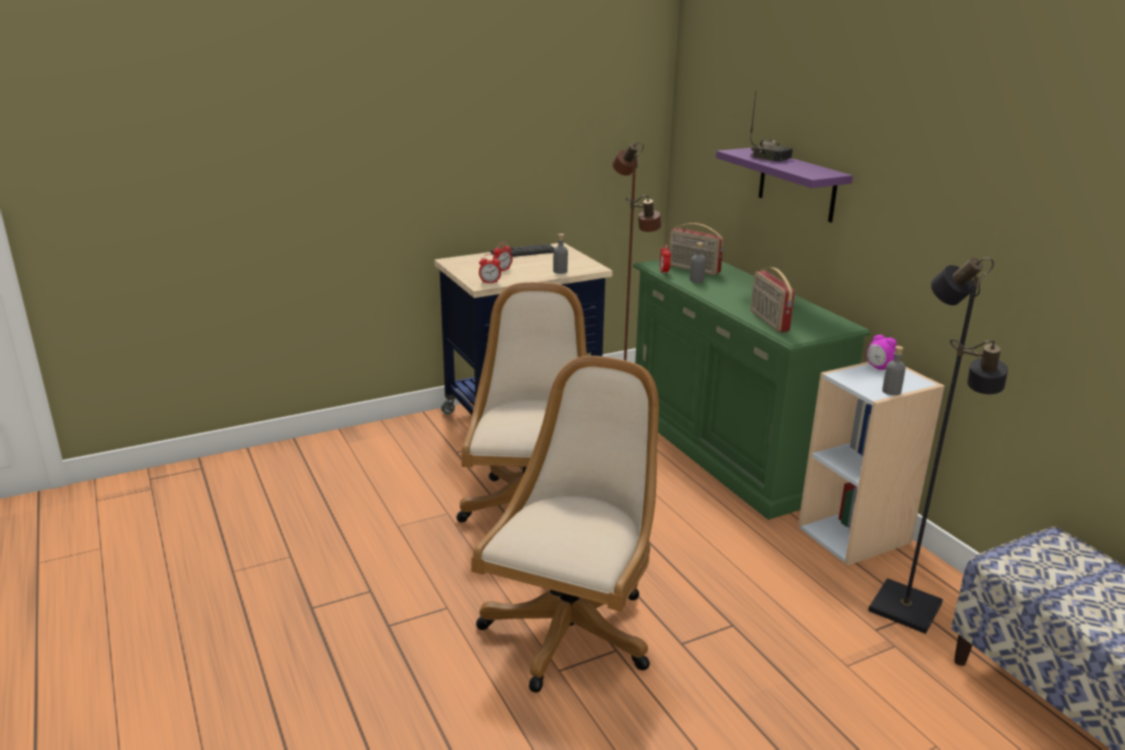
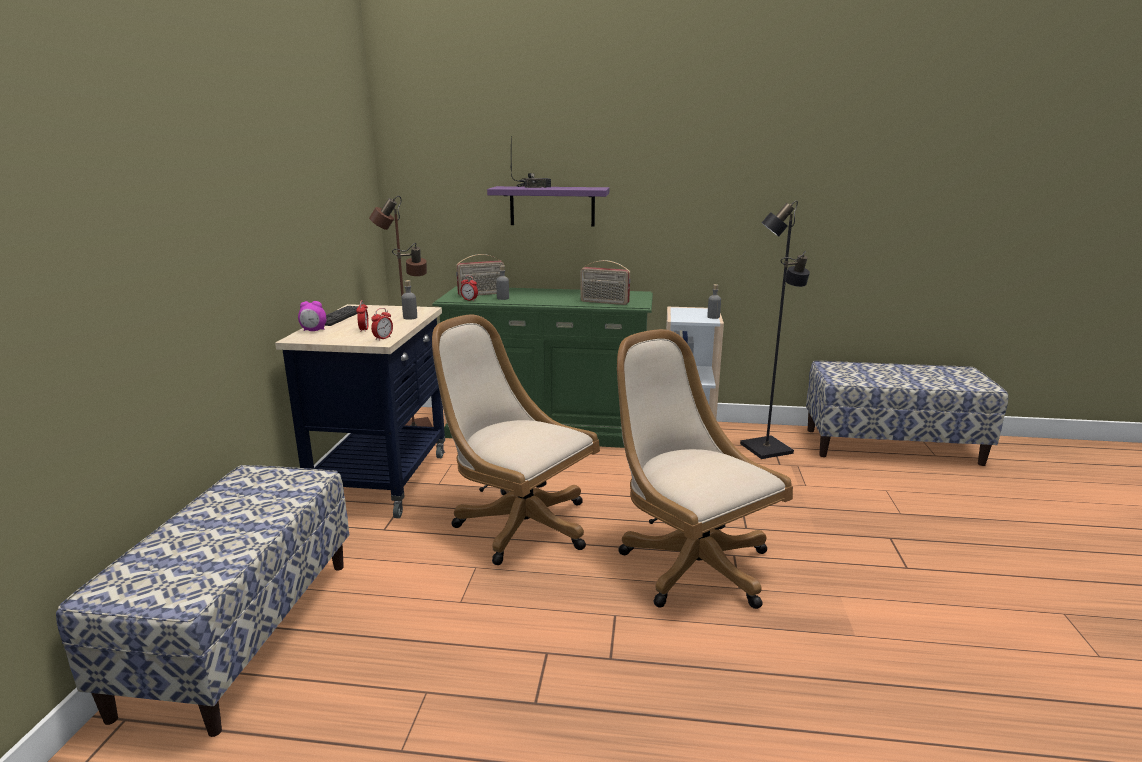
camera: 55 degrees left, 5 degrees down
alarm clock [867,335,897,370] -> alarm clock moved to [298,301,326,331]
none -> bench [56,465,349,737]

